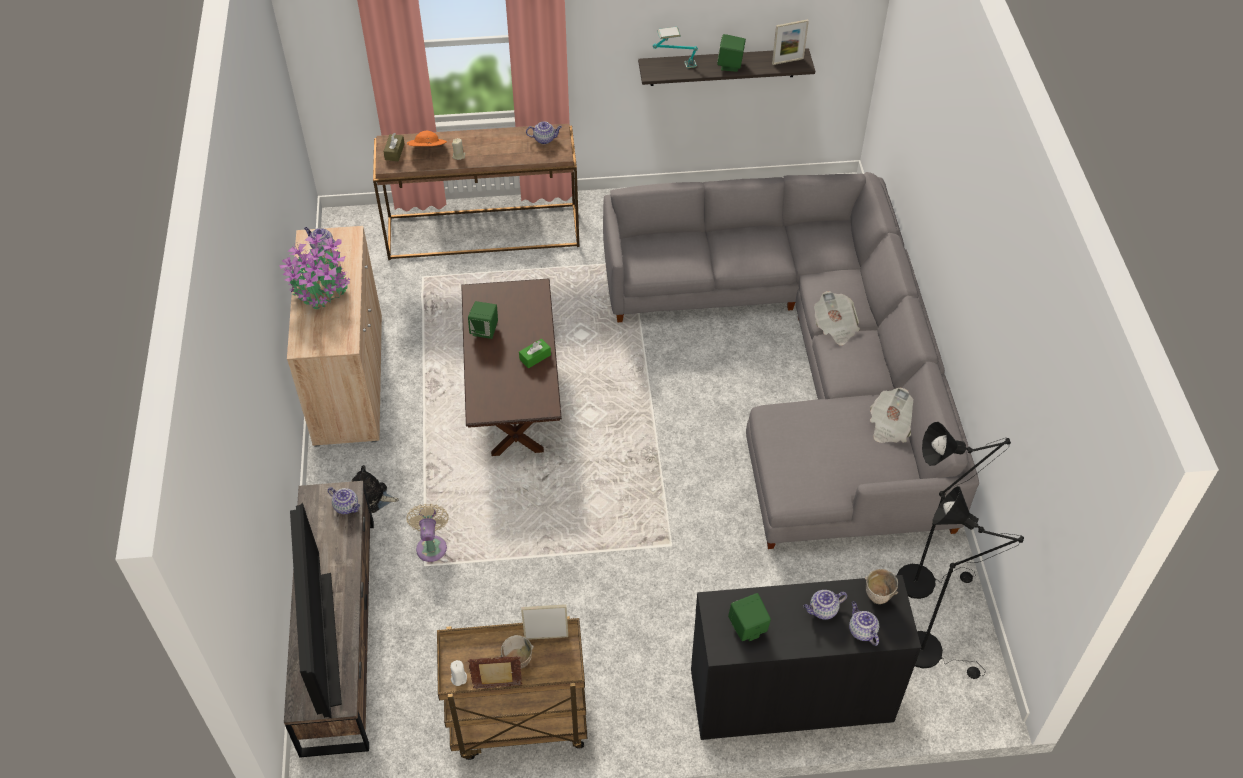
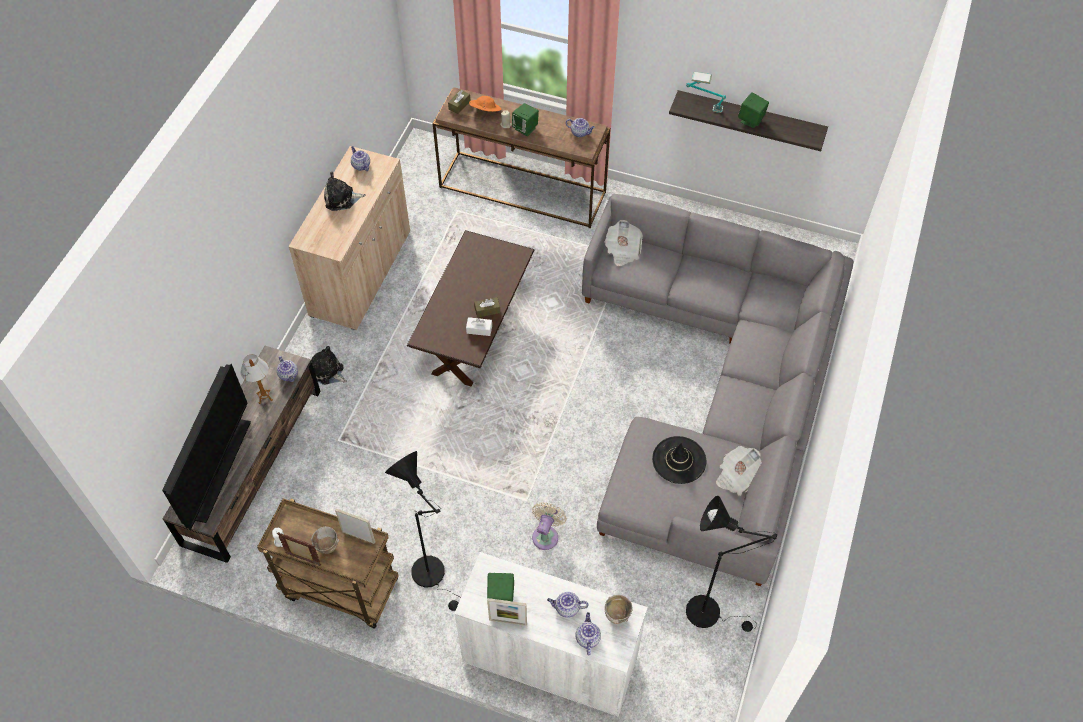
camera: 25 degrees right, 5 degrees up
potted plant [279,233,350,309] -> plush toy [324,172,366,211]
beige fan [406,504,449,562] -> beige fan moved to [532,502,567,550]
green speaker [468,301,498,339] -> green speaker moved to [512,103,539,136]
green tissue box [519,338,551,369] -> brown tissue box [474,297,500,318]
black cabinet [691,575,921,740] -> white cabinet [454,552,648,717]
picture frame [772,19,809,65] -> picture frame moved to [487,598,527,626]
newspaper [814,291,860,346] -> newspaper moved to [604,220,643,266]
black floor lamp [915,486,1024,679] -> black floor lamp moved to [385,451,459,611]
none -> table lamp [240,354,273,404]
none -> white tissue box [466,317,492,336]
none -> black hat [652,436,706,484]

